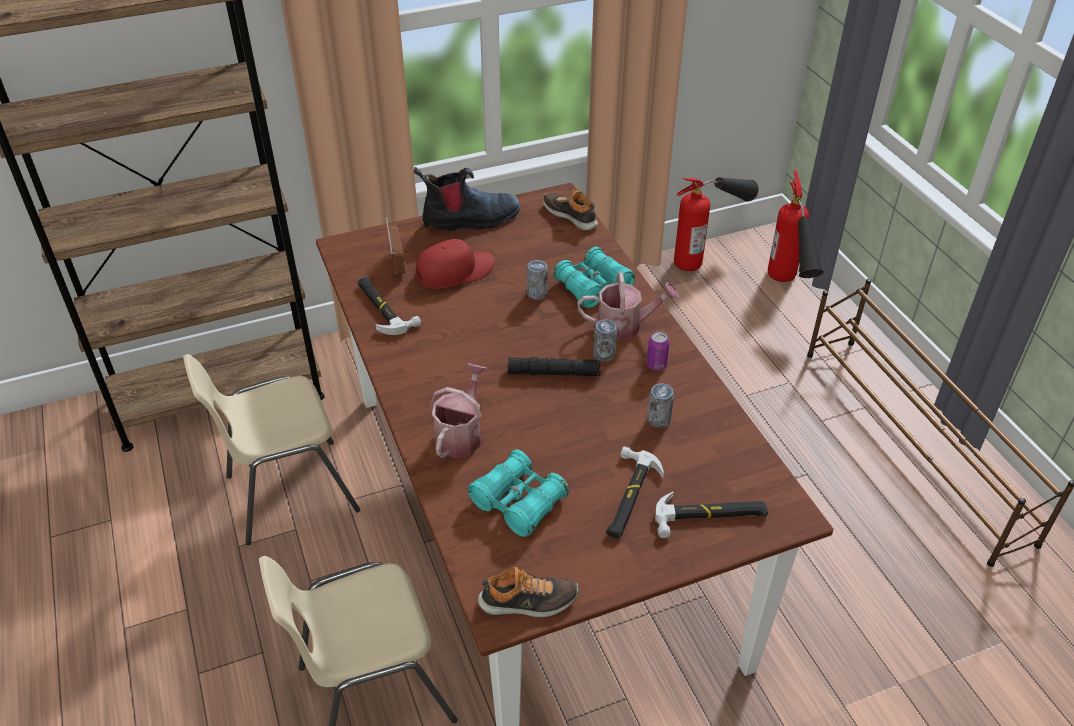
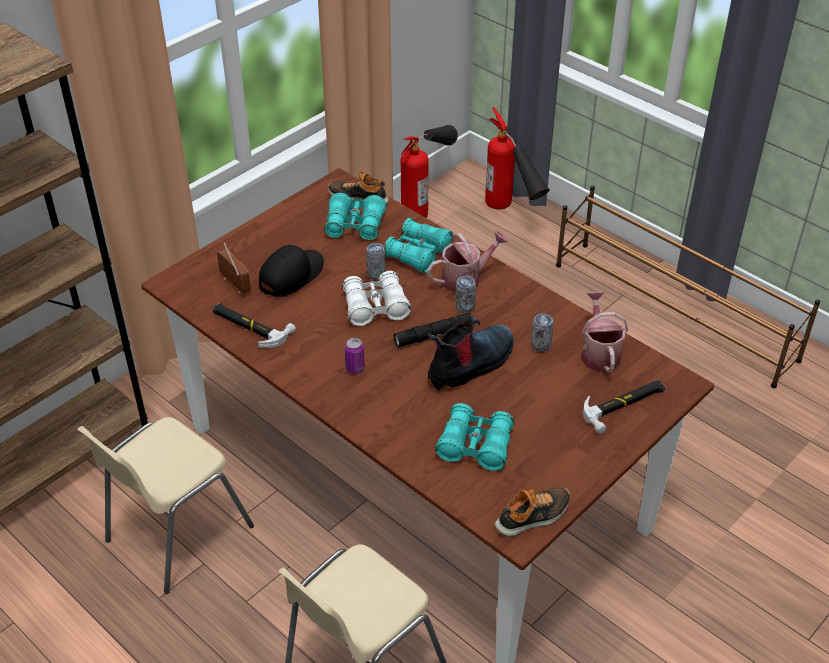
camera: 25 degrees left, 0 degrees up
boot [414,167,520,231] -> boot moved to [428,316,514,390]
red cap [414,239,495,289] -> black cap [259,245,324,297]
watering can [430,363,488,458] -> watering can moved to [581,292,628,372]
hammer [606,446,664,538] -> none
can [647,331,670,371] -> can moved to [345,338,365,374]
none -> turquoise binoculars [324,193,386,240]
none -> white binoculars [342,271,411,326]

